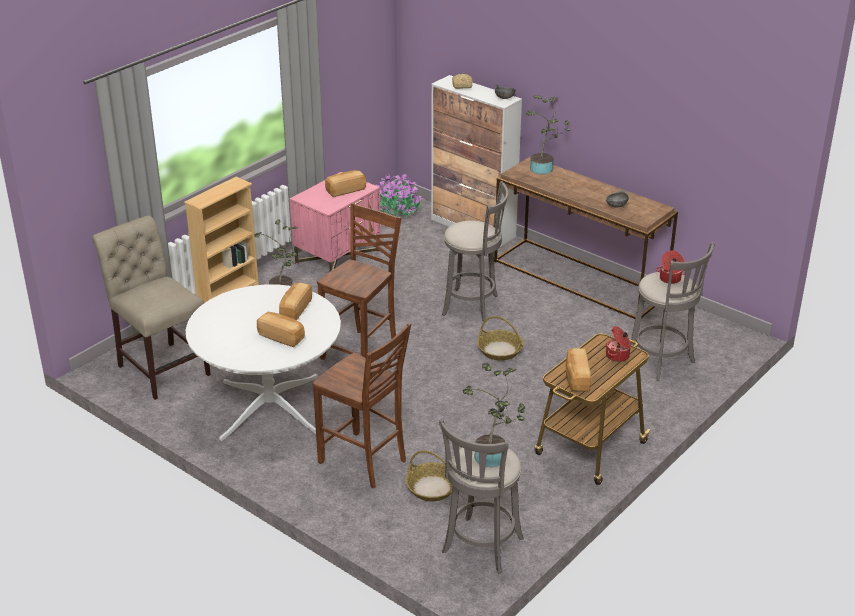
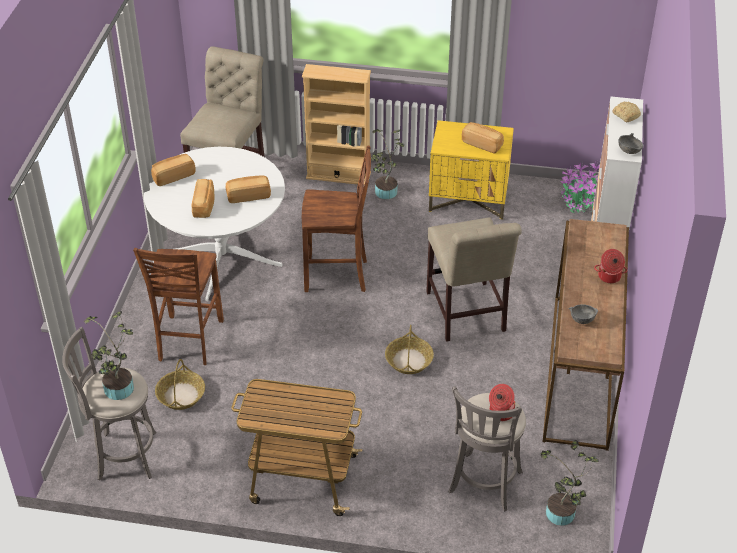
camera: 60 degrees right, 10 degrees up
pink nightstand [289,172,381,272] -> yellow nightstand [429,120,514,220]
grey stool [442,181,508,322] -> beige chair [426,218,522,342]
potted plant [526,95,570,174] -> potted plant moved to [541,440,599,526]
bread [566,348,591,392] -> bread moved to [151,154,195,186]
cooking pot [606,326,631,362] -> cooking pot moved to [594,249,628,283]

